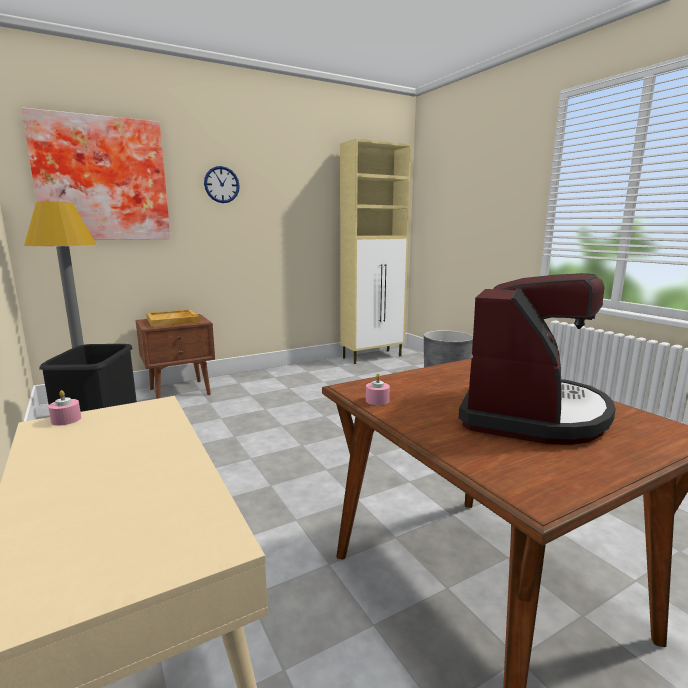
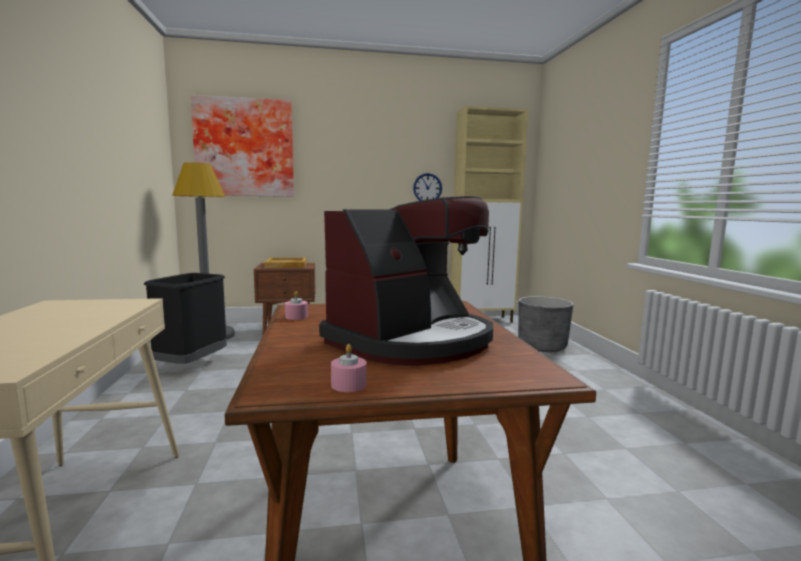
camera: 20 degrees right, 5 degrees down
pink candle [48,390,81,425] -> pink candle moved to [331,344,367,392]
wall clock [204,166,240,203] -> wall clock moved to [413,173,442,201]

